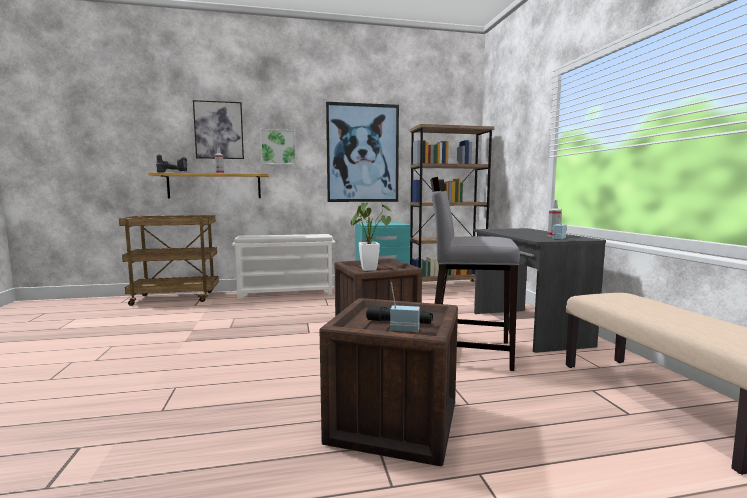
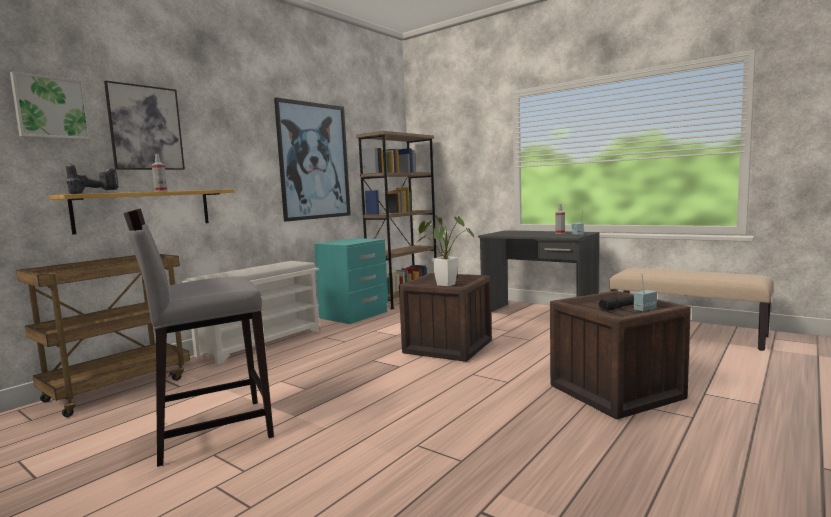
camera: 40 degrees left, 0 degrees up
picture [260,129,296,165] -> picture moved to [10,71,91,140]
grey stool [430,177,520,371] -> grey stool moved to [123,208,274,467]

